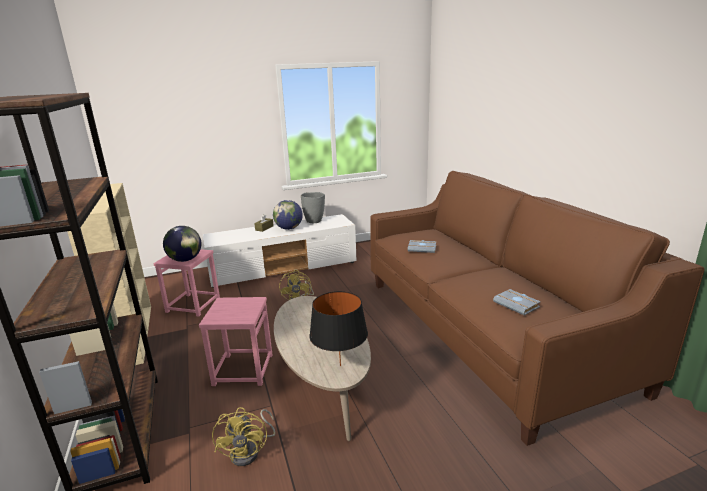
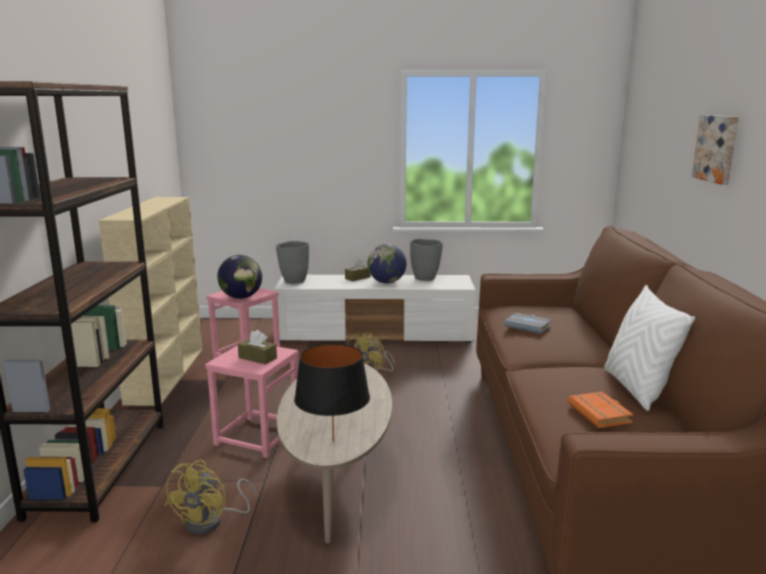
camera: 20 degrees right, 5 degrees down
grey book [493,289,541,316] -> orange book [568,392,634,428]
none -> brown tissue box [238,330,277,365]
none -> grey vase [276,241,309,284]
none -> white pillow [604,285,695,411]
none -> picture [692,115,739,185]

